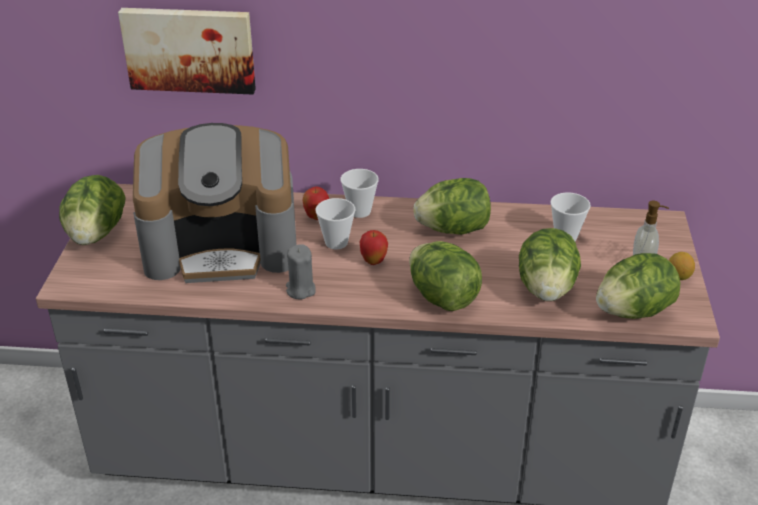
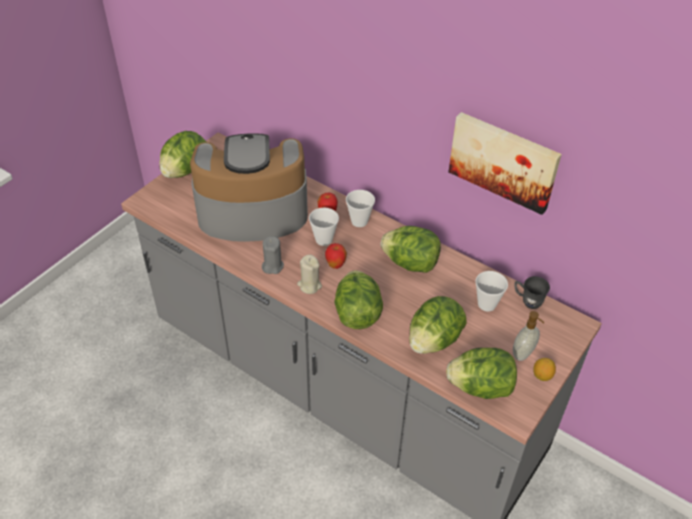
camera: 30 degrees right, 10 degrees up
picture [118,8,256,95] -> picture moved to [448,112,562,215]
coffee machine [133,123,296,283] -> coffee machine turned 150 degrees clockwise [190,133,308,242]
none -> beige candle [297,255,322,294]
none -> grey mug [514,276,550,309]

